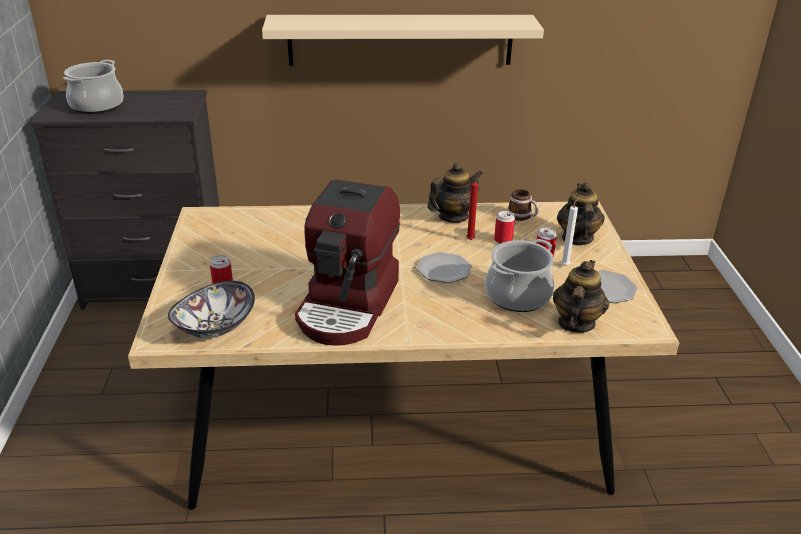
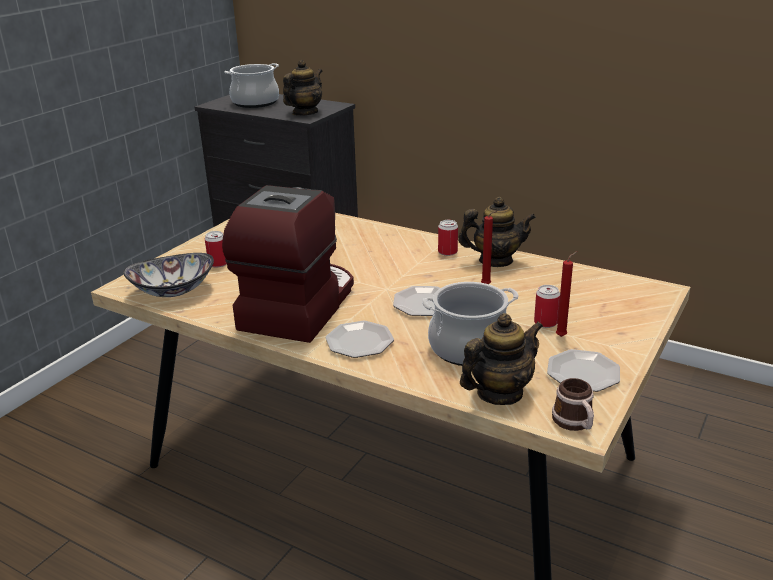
camera: 35 degrees right, 5 degrees down
beige shelf [262,15,544,66] -> none
coffee machine [295,180,400,345] -> coffee machine turned 150 degrees clockwise [222,185,354,343]
can [494,211,515,244] -> can moved to [438,220,458,256]
mug [507,189,539,221] -> mug moved to [552,378,594,431]
teapot [557,182,605,246] -> teapot moved to [283,60,322,116]
white candle [561,198,578,266] -> red candle [556,251,577,337]
none -> plate [325,321,394,358]

